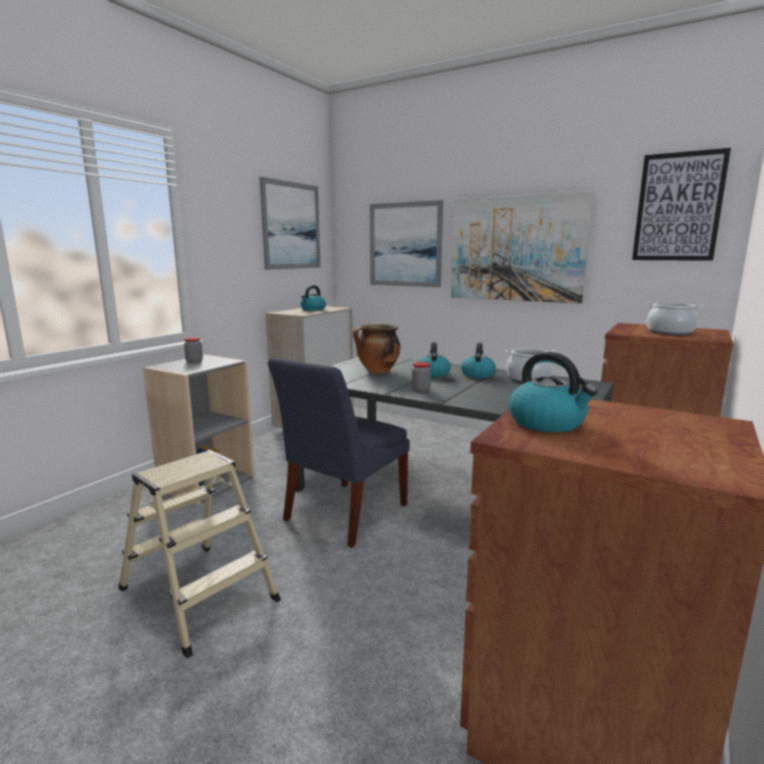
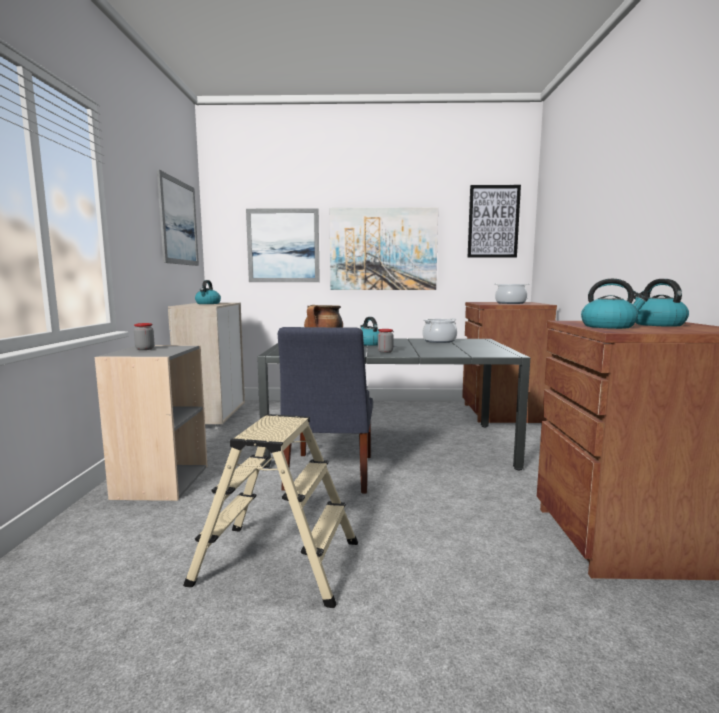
camera: 30 degrees left, 5 degrees down
kettle [461,343,496,378] -> kettle moved to [634,279,689,327]

